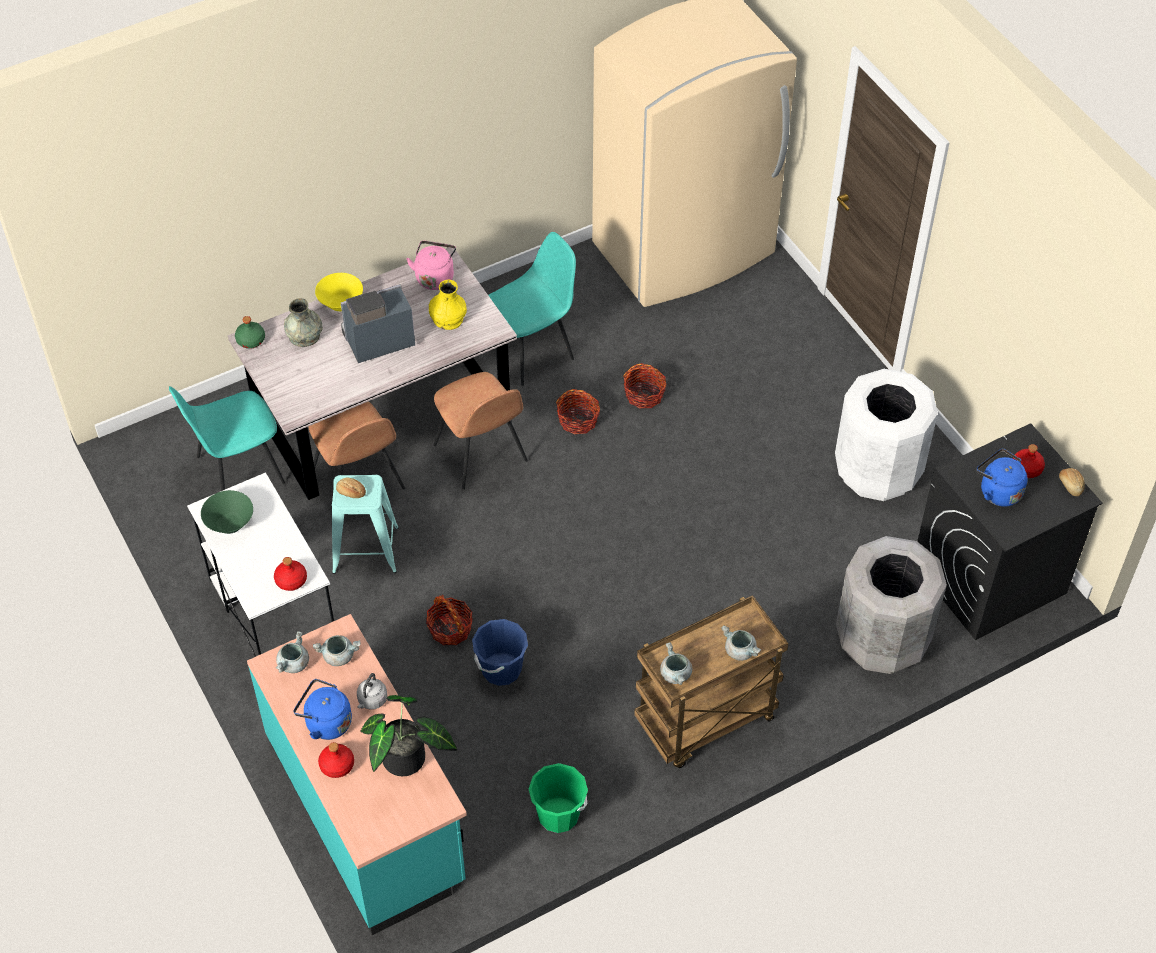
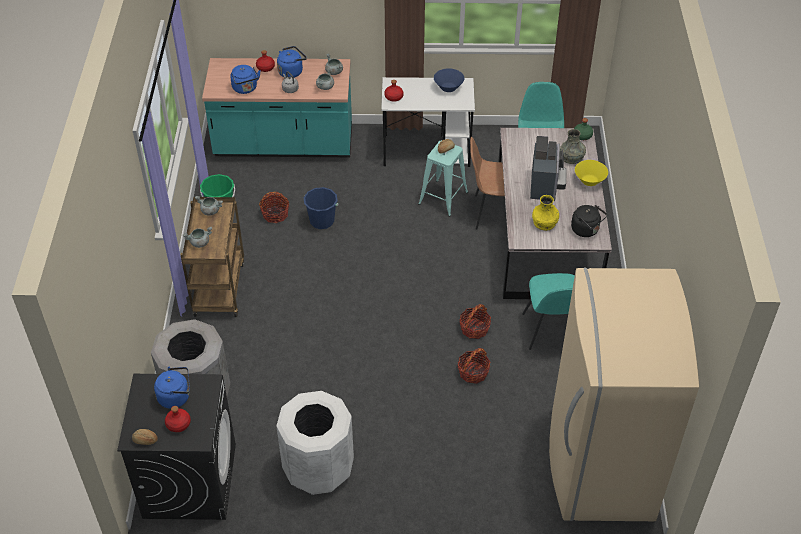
camera: 120 degrees right, 5 degrees down
green bowl [201,490,253,534] -> blue bowl [434,68,464,92]
potted plant [361,695,457,776] -> blue kettle [230,65,261,94]
pink kettle [406,241,456,290] -> black kettle [571,205,607,237]
basket [426,595,473,645] -> basket moved to [259,192,289,223]
brown chair [434,372,528,489] -> none

